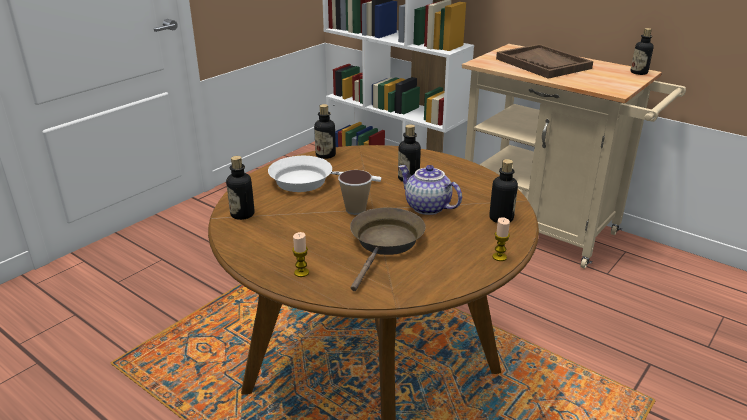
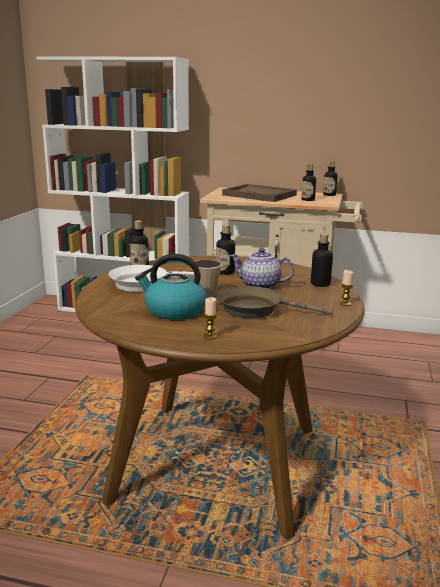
camera: 25 degrees left, 10 degrees down
bottle [226,156,255,220] -> bottle moved to [302,165,316,201]
brown frying pan [350,207,426,291] -> brown frying pan turned 75 degrees counterclockwise [217,286,332,318]
none -> kettle [135,254,207,320]

